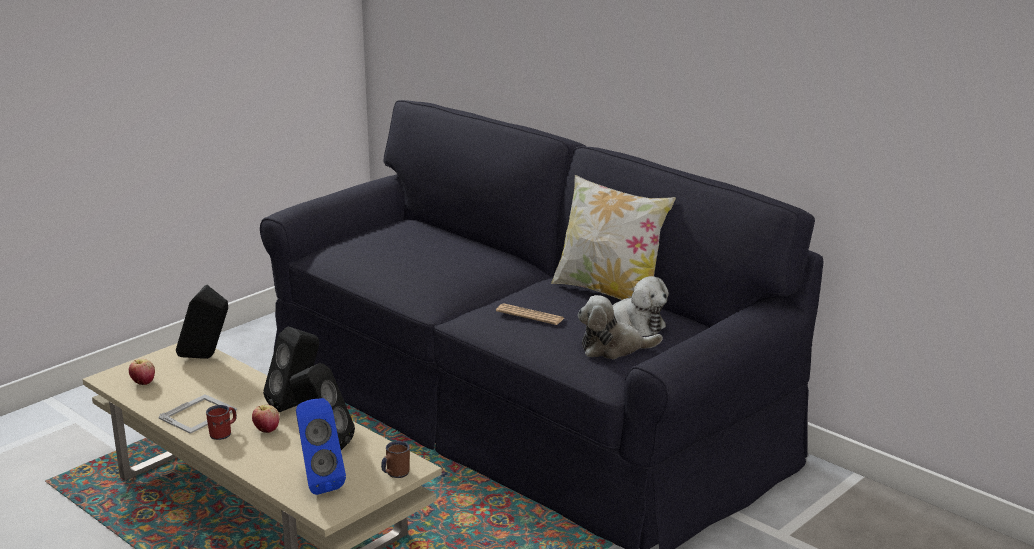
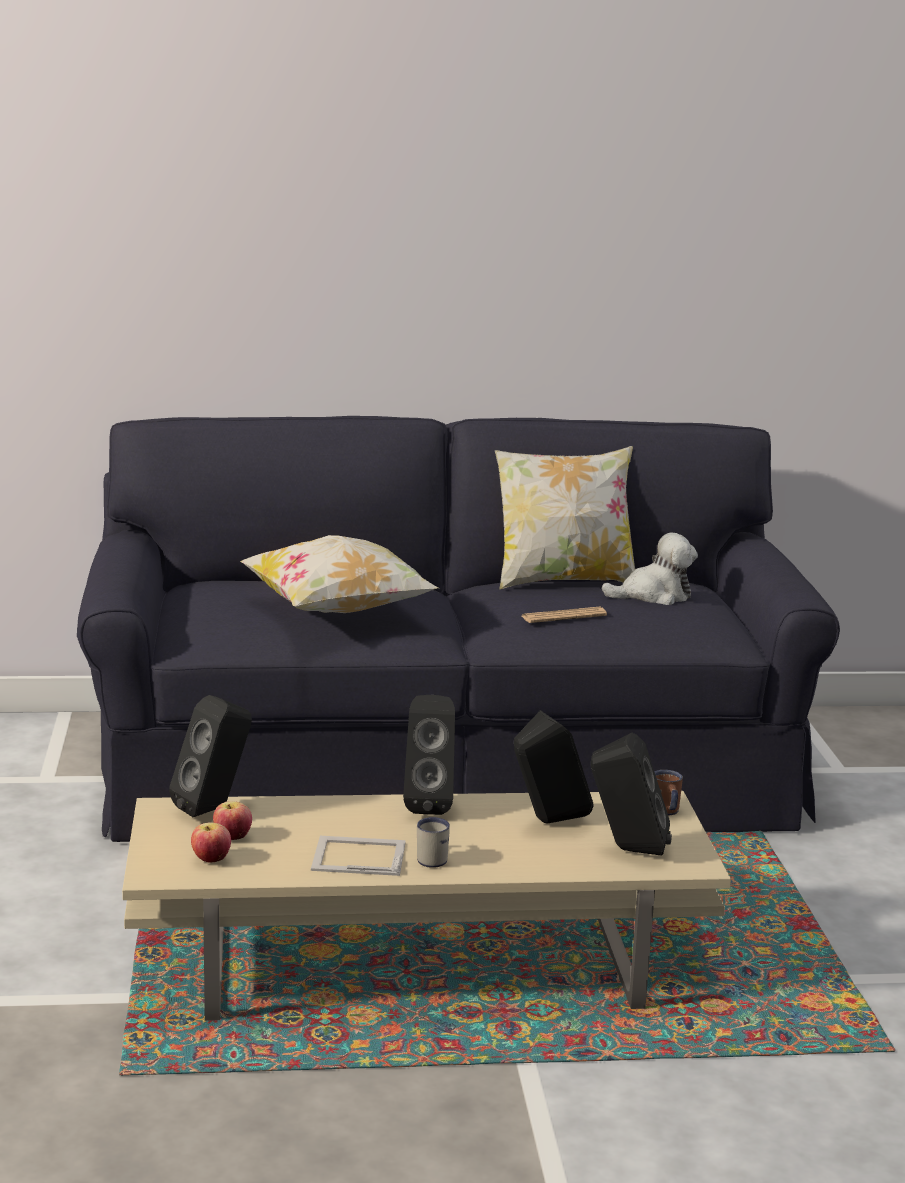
camera: 50 degrees left, 5 degrees down
picture frame [158,394,237,434] -> picture frame turned 75 degrees counterclockwise [311,836,406,876]
red mug [206,405,237,440] -> white mug [417,817,450,868]
apple [252,405,280,433] -> apple moved to [213,801,252,840]
blue speaker [296,398,346,495] -> black speaker [591,733,672,856]
plush toy [577,295,663,359] -> none
none -> pillow [240,535,439,613]

